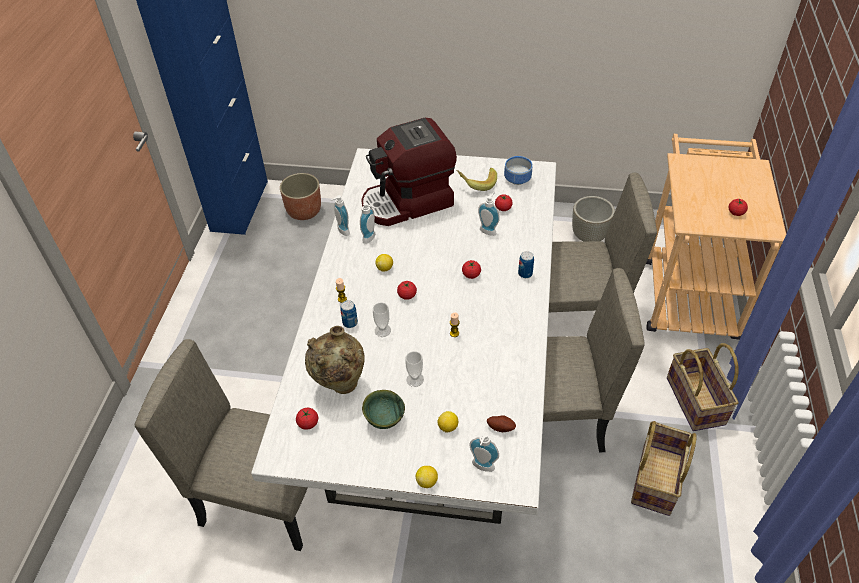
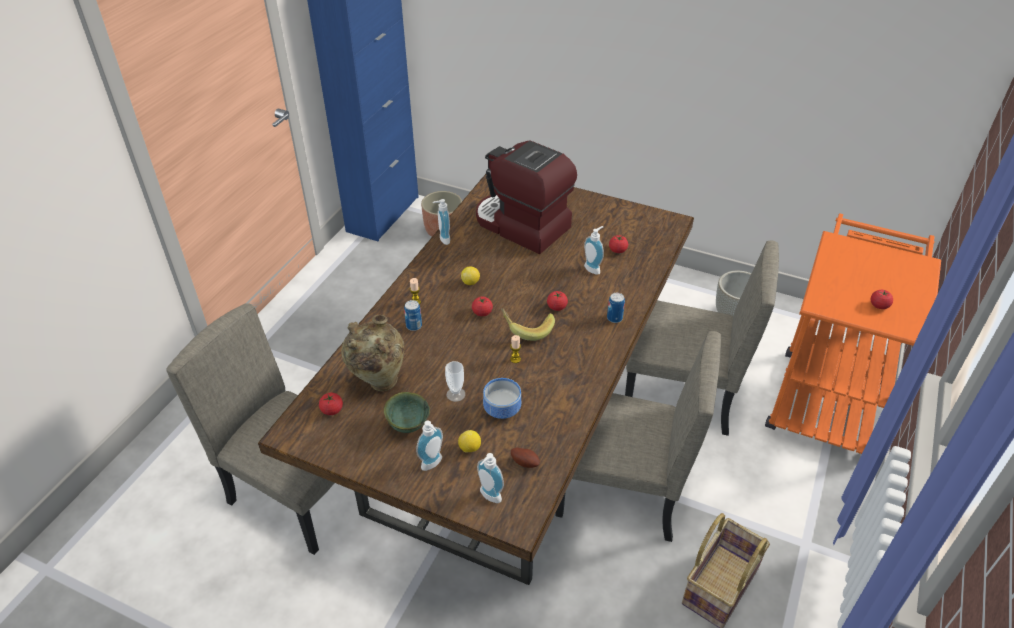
camera: 15 degrees right, 5 degrees down
white dining table [251,148,556,524] -> brown dining table [258,174,694,585]
soap dispenser [360,202,375,244] -> soap dispenser moved to [416,421,443,471]
coffee machine [362,118,457,226] -> coffee machine turned 45 degrees clockwise [476,141,577,254]
cup [373,302,391,337] -> none
lemon [416,466,438,488] -> none
banana [456,168,497,191] -> banana moved to [501,308,555,341]
bowl [504,156,532,185] -> bowl moved to [483,378,521,419]
beige cart [646,134,786,340] -> orange cart [765,213,941,454]
basket [667,343,739,431] -> none

